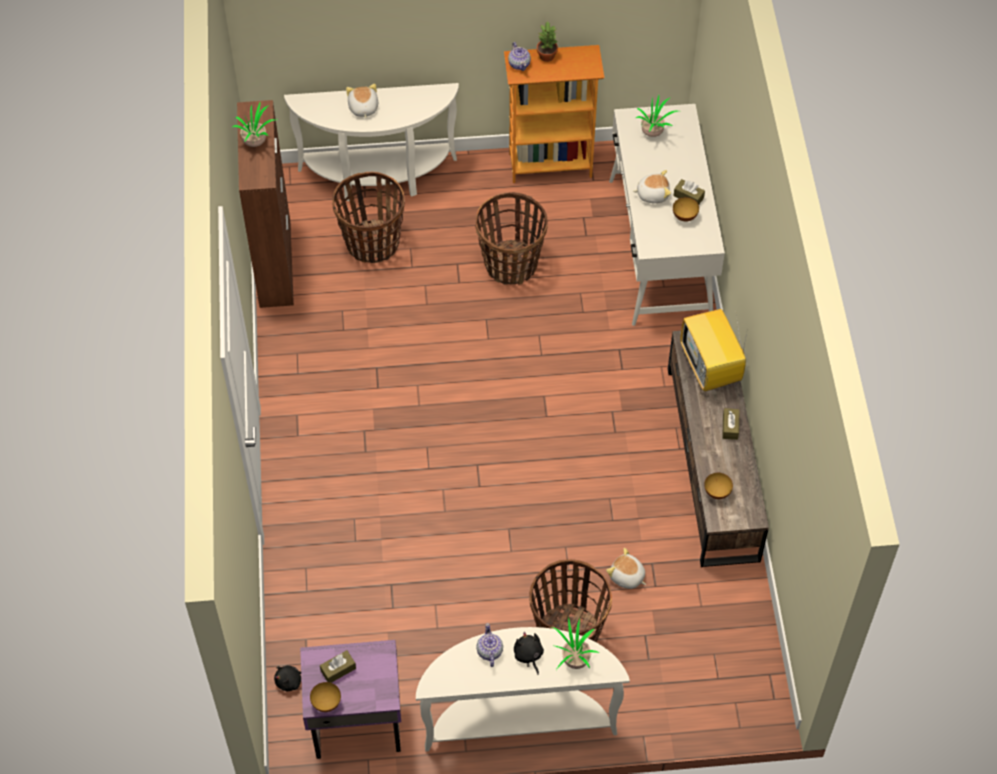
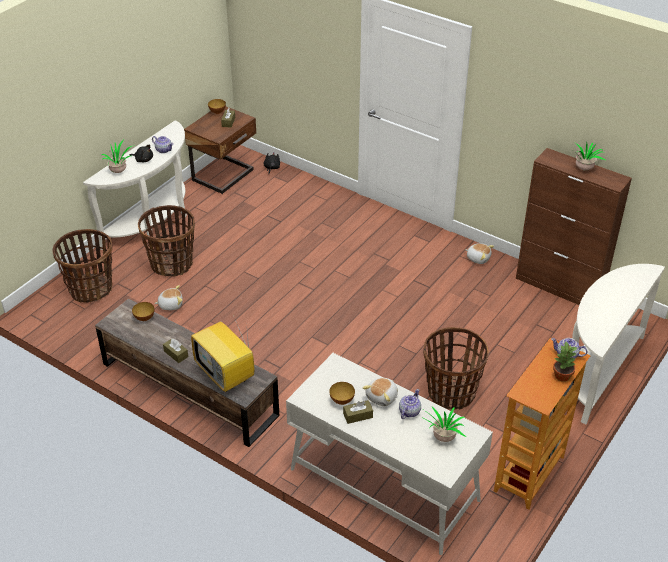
camera: 130 degrees right, 15 degrees down
purple nightstand [300,640,401,759] -> brown nightstand [184,106,256,194]
basket [332,172,405,263] -> basket moved to [53,229,112,303]
plush toy [346,84,378,119] -> plush toy moved to [465,243,494,264]
television [680,308,748,392] -> television turned 150 degrees counterclockwise [191,315,254,392]
none -> teapot [399,389,421,419]

